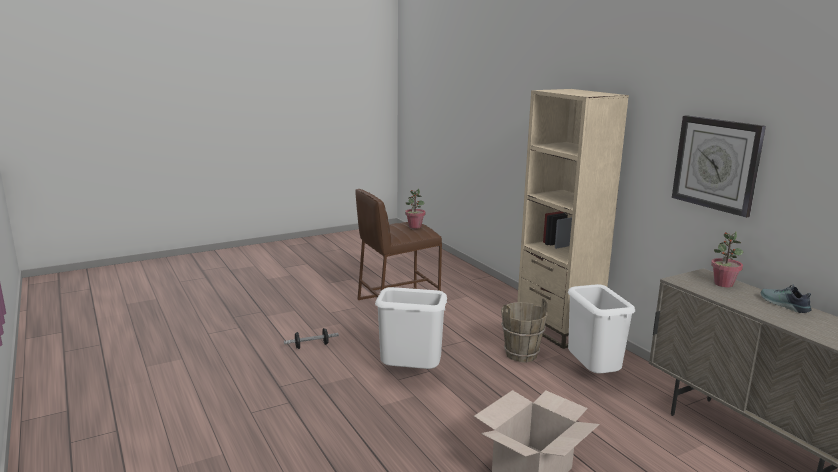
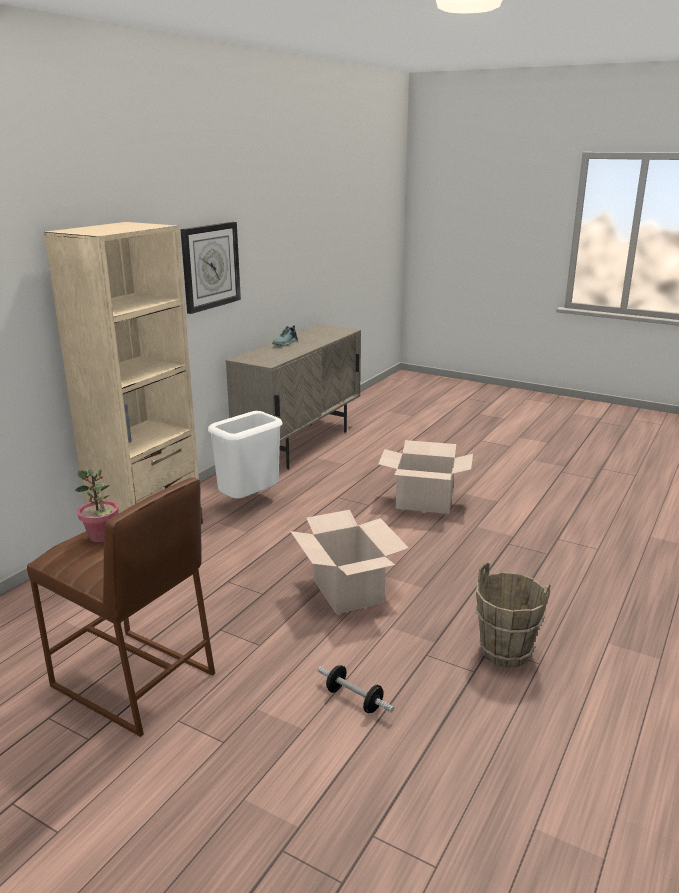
camera: 120 degrees left, 5 degrees up
white trash can [375,287,447,369] -> cardboard box [290,510,409,614]
brown bucket [501,298,548,362] -> brown bucket moved to [475,563,550,668]
potted plant [711,232,743,287] -> none

